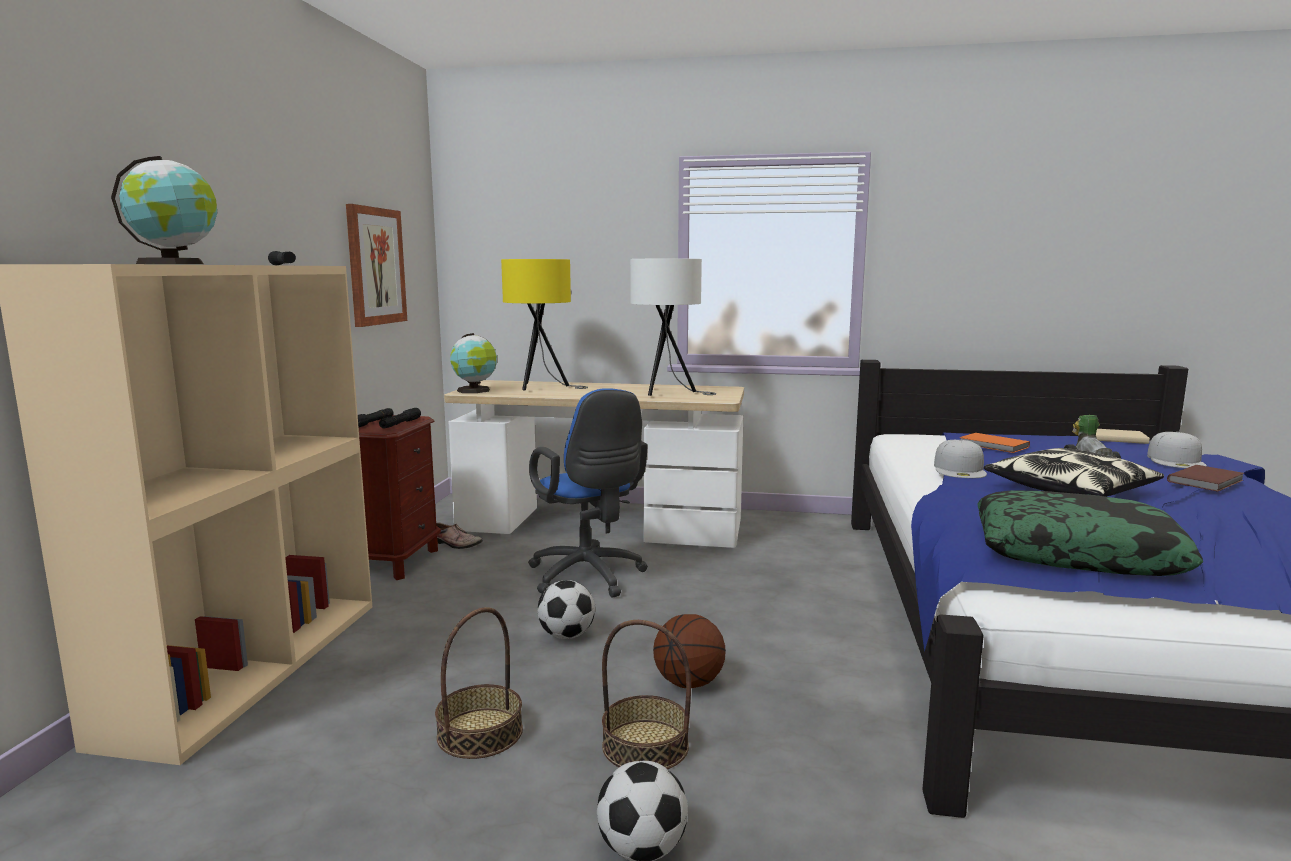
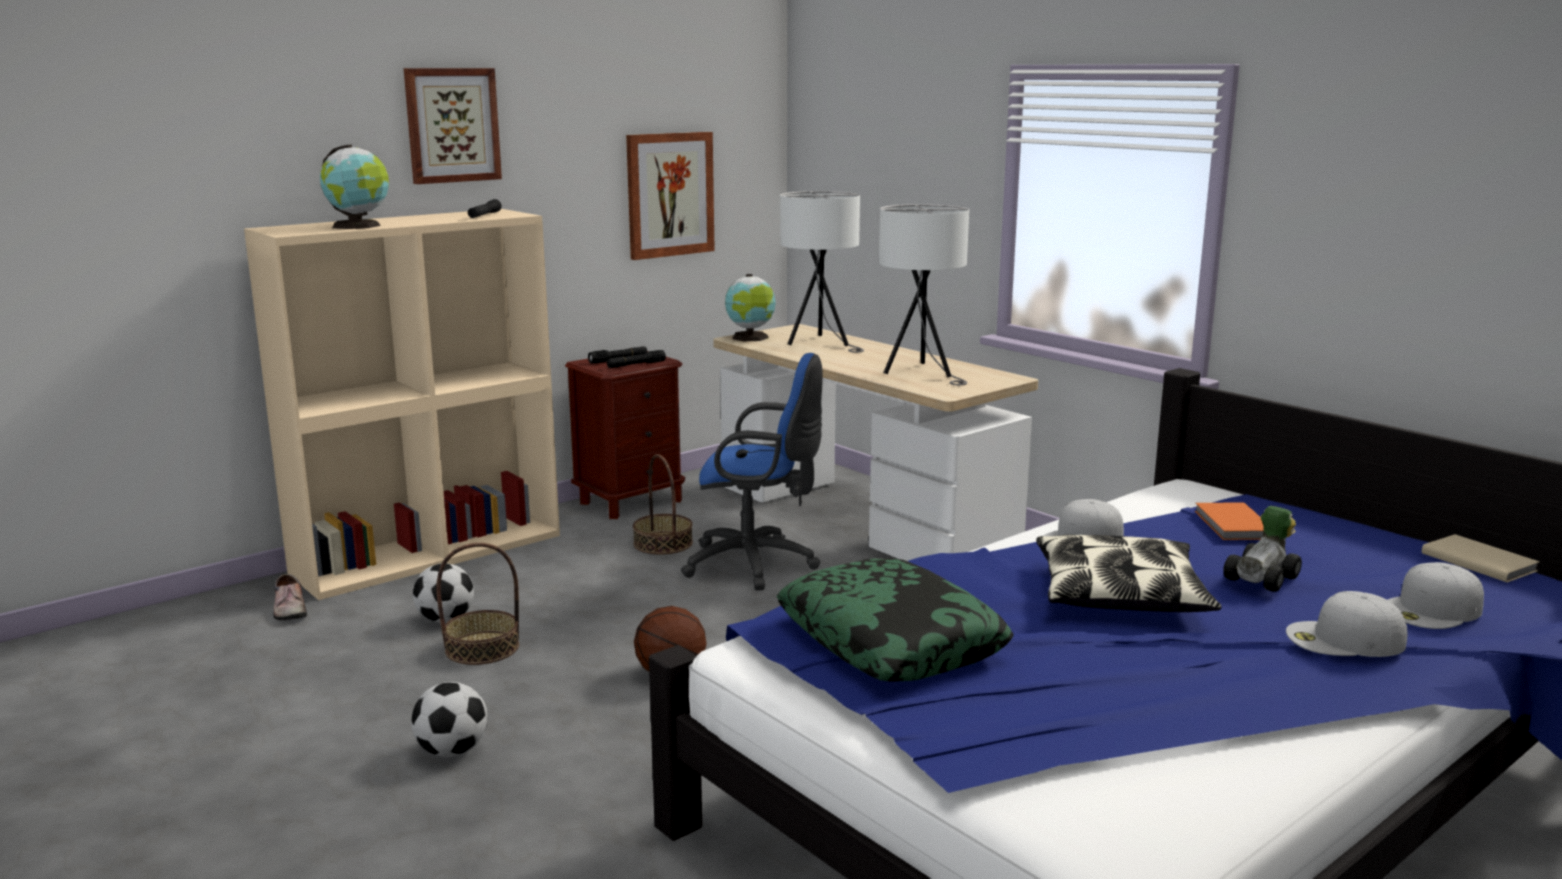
camera: 40 degrees right, 5 degrees up
shoe [436,523,483,549] -> shoe moved to [273,574,307,620]
yellow table lamp [501,259,588,390] -> white table lamp [780,191,864,353]
blue office chair [528,388,648,597] -> blue office chair turned 90 degrees counterclockwise [681,353,823,590]
football [537,580,595,639] -> football moved to [413,563,474,623]
basket [602,620,691,769] -> basket moved to [633,454,693,554]
brown book [1167,465,1244,492] -> white cap [1286,591,1408,657]
none -> picture [404,68,502,184]

